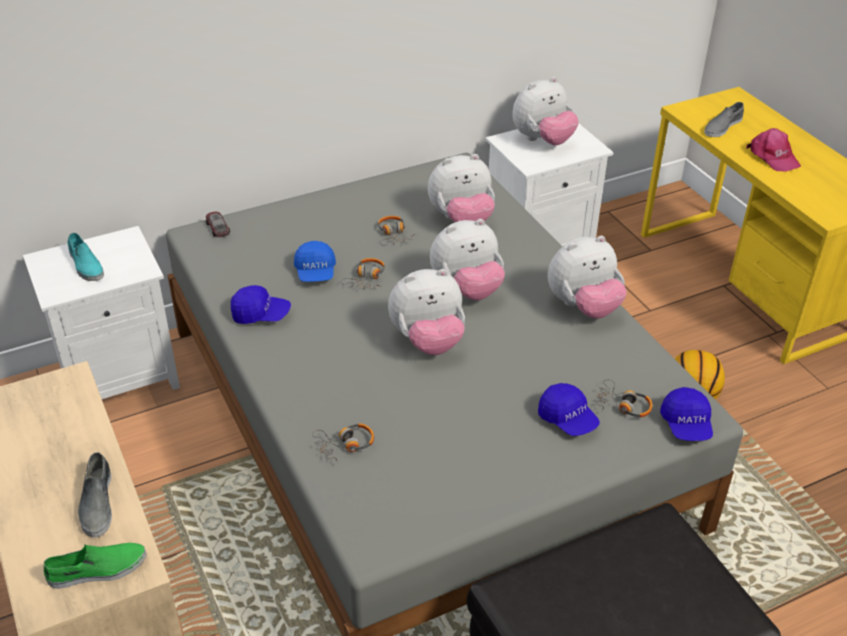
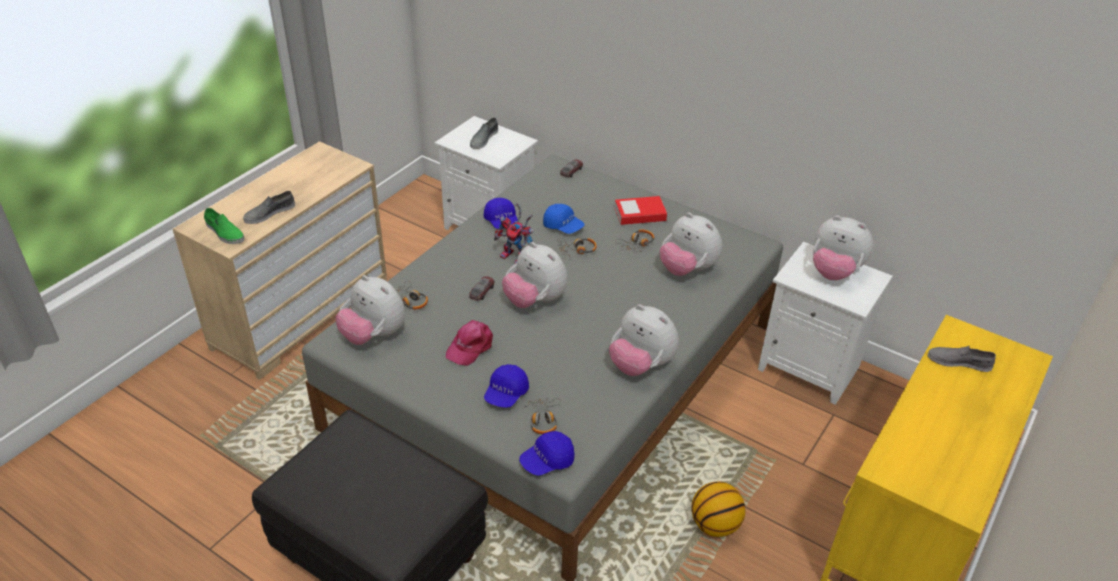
camera: 60 degrees right, 0 degrees up
turquoise shoe [67,233,104,281] -> grey shoe [470,118,498,149]
blue cap [294,241,336,282] -> blue cap turned 105 degrees counterclockwise [543,204,585,234]
plush toy [430,219,505,300] -> plush toy moved to [335,275,406,345]
pink cap [746,128,801,172] -> pink cap moved to [446,320,493,366]
none -> toy car [469,276,494,301]
none -> toy robot [494,203,534,264]
none -> book [615,196,667,225]

